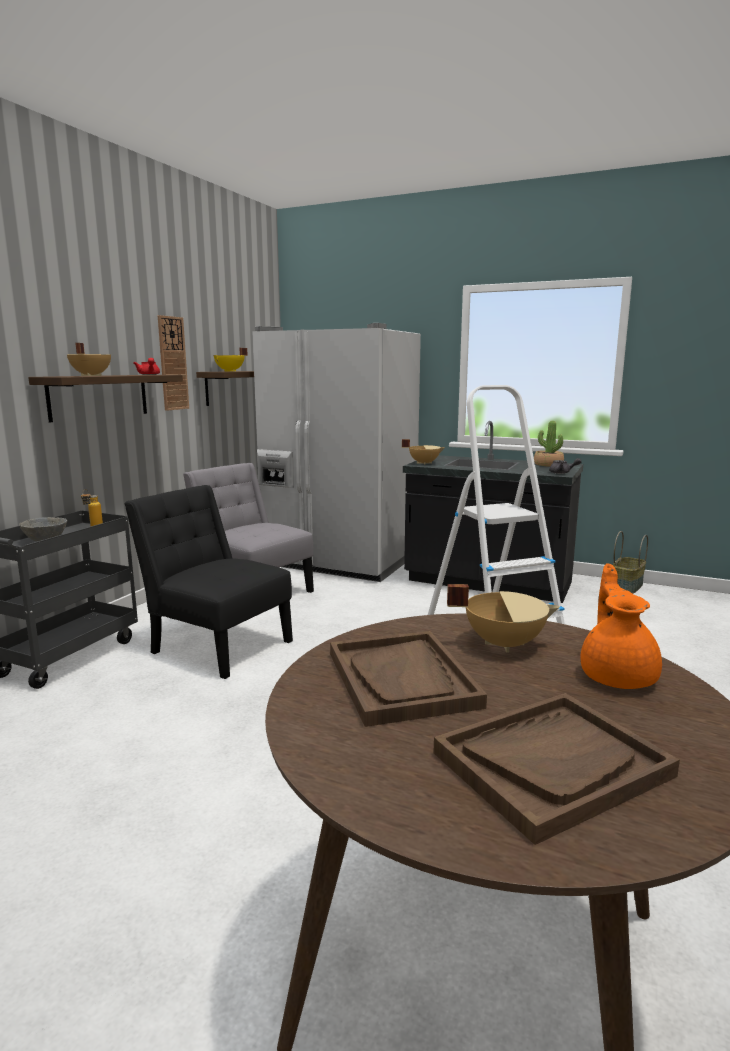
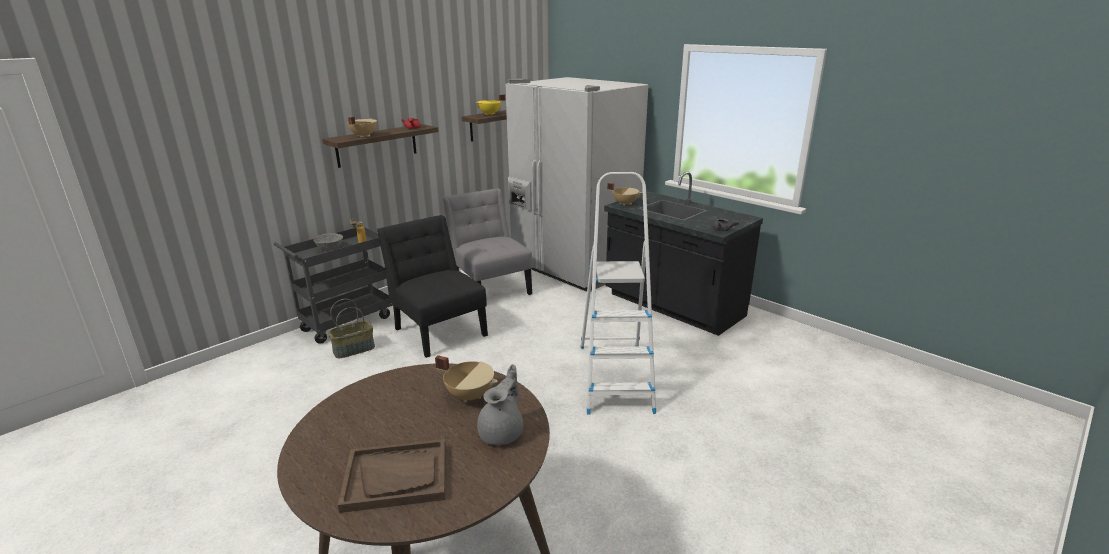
camera: 20 degrees right, 10 degrees up
wall clock [158,315,189,411] -> none
brown tray [330,631,487,727] -> none
potted plant [534,421,564,466] -> none
orange teapot [580,563,662,689] -> grey teapot [477,364,524,445]
basket [613,531,648,594] -> basket moved to [328,299,375,358]

